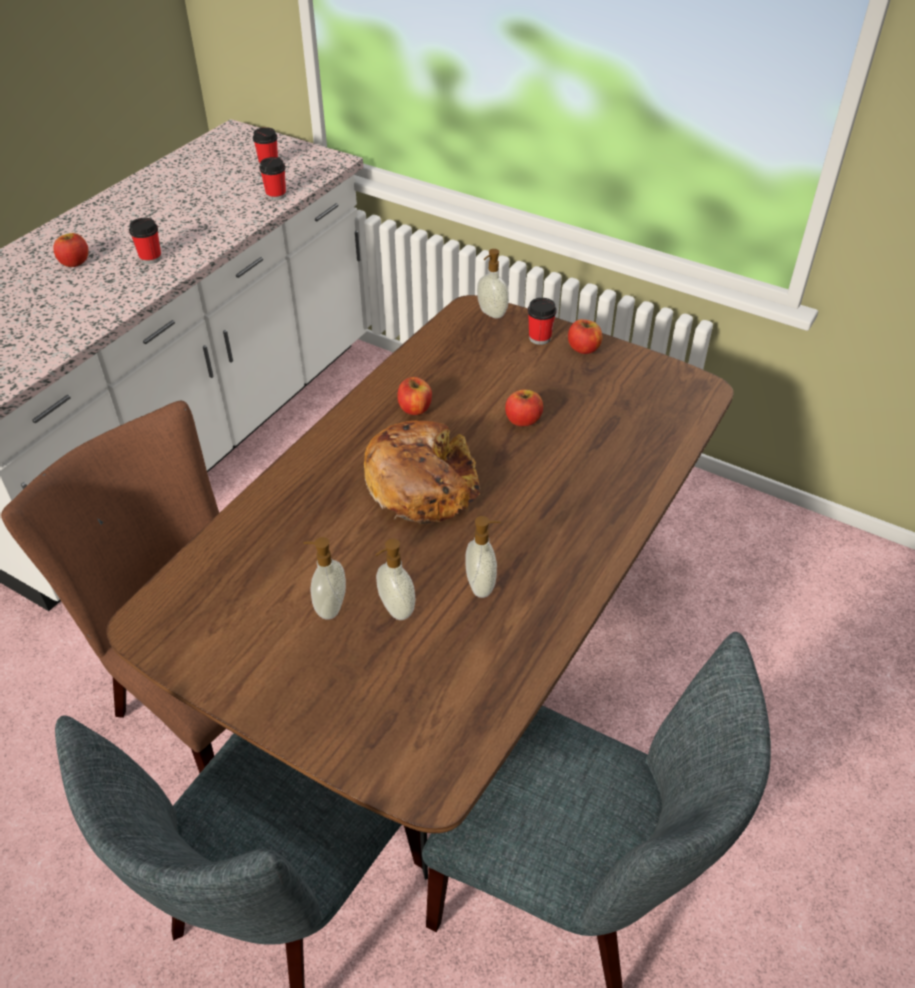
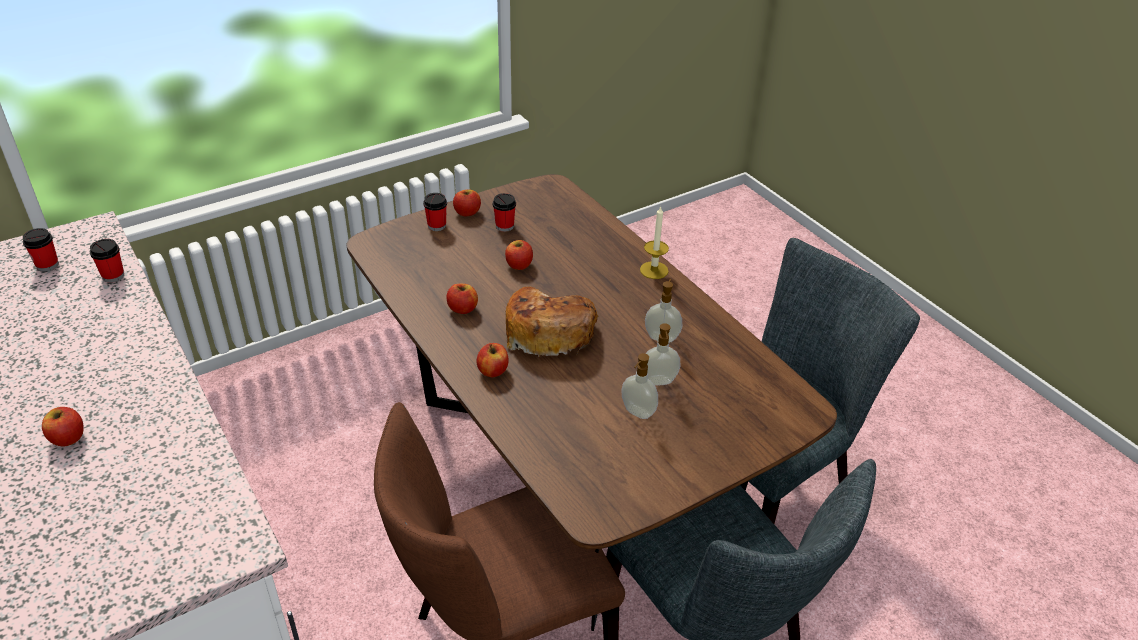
camera: 65 degrees left, 5 degrees down
cup [129,218,162,264] -> cup moved to [493,193,516,232]
soap dispenser [477,249,509,319] -> none
none -> apple [476,343,509,377]
none -> candle [640,206,669,279]

